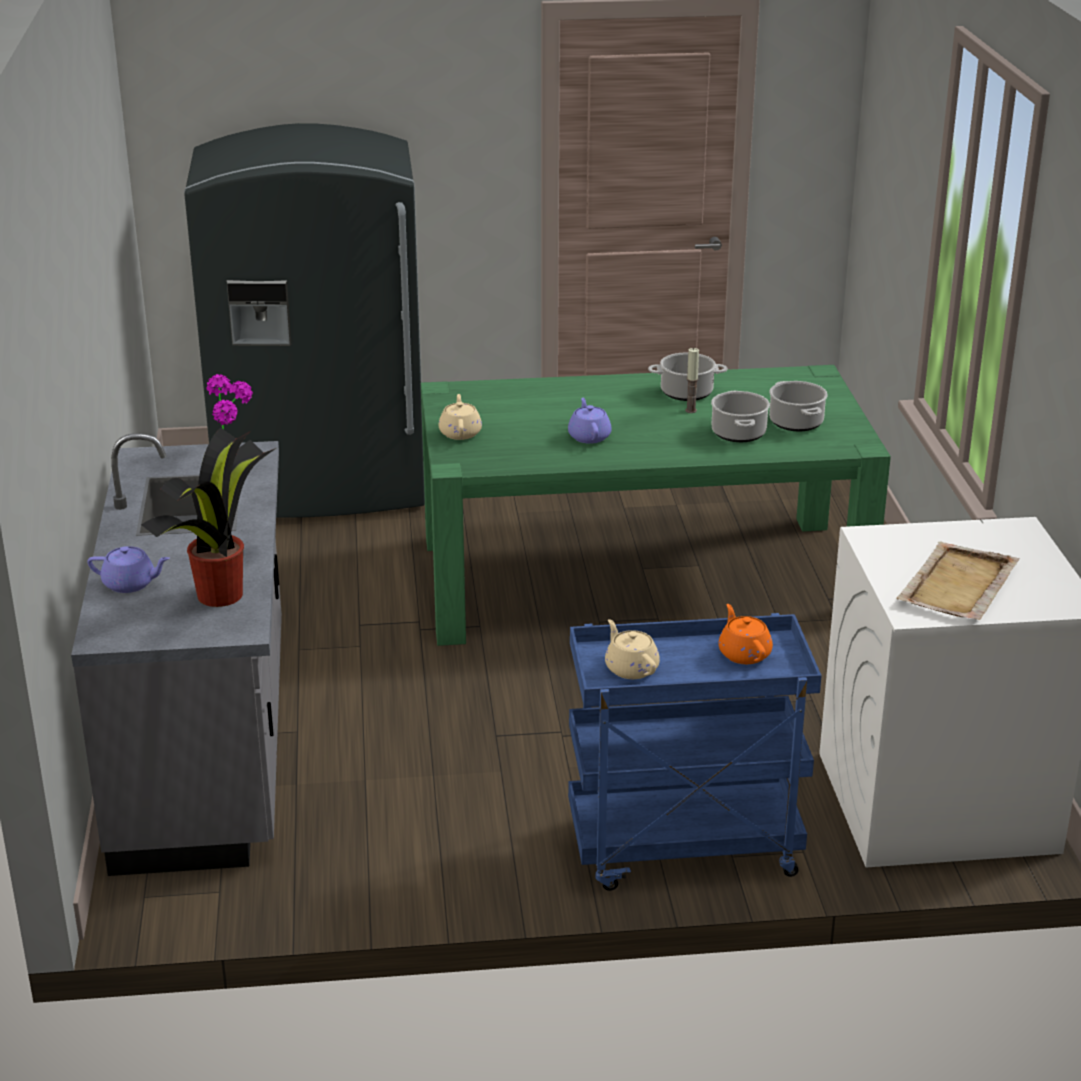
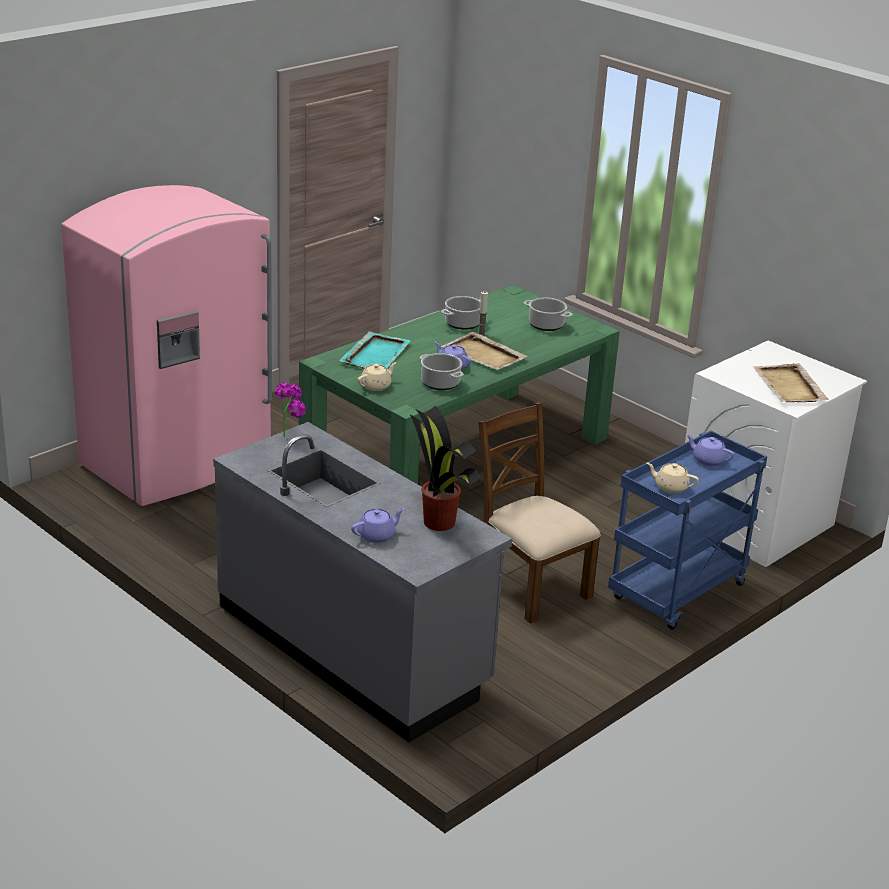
camera: 40 degrees left, 0 degrees up
grey fridge [184,123,425,518] -> pink fridge [61,185,272,506]
beige teapot [439,394,482,440] -> beige teapot turned 90 degrees clockwise [357,362,397,391]
cooking pot [711,391,770,442] -> cooking pot moved to [420,353,464,390]
orange teapot [718,604,773,664] -> purple teapot [686,434,734,466]
none -> turquoise tray [339,331,411,369]
none -> beige tray [441,332,528,370]
none -> brown chair [478,403,601,624]

